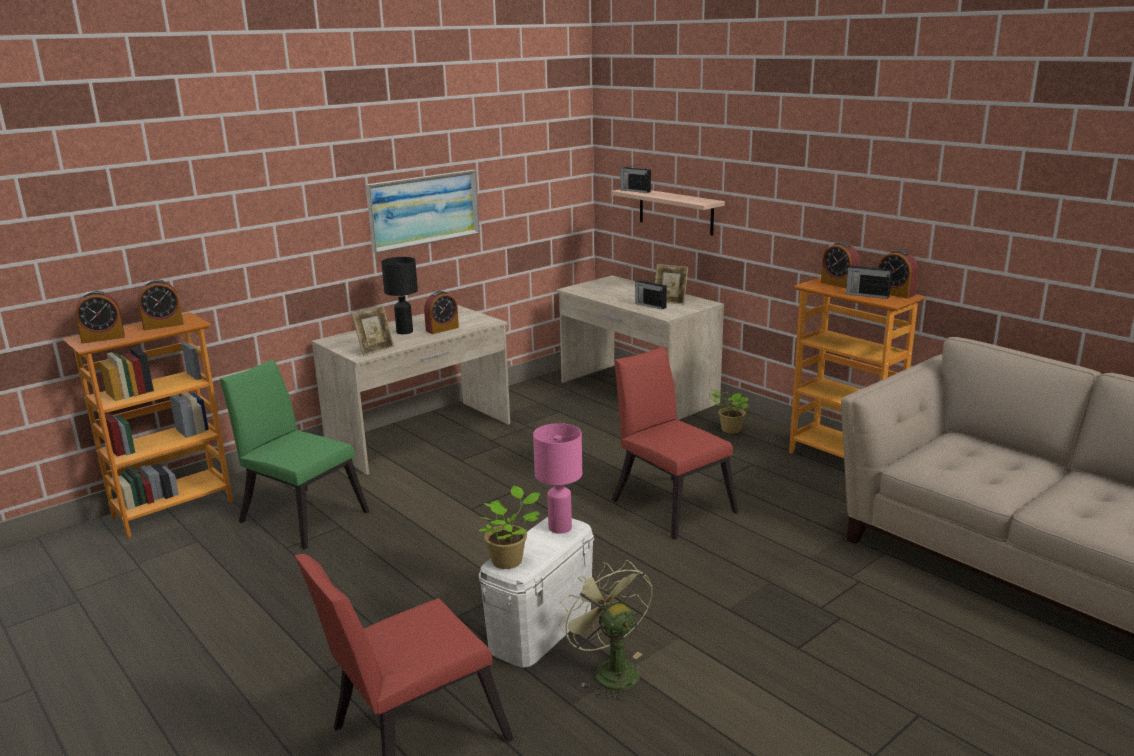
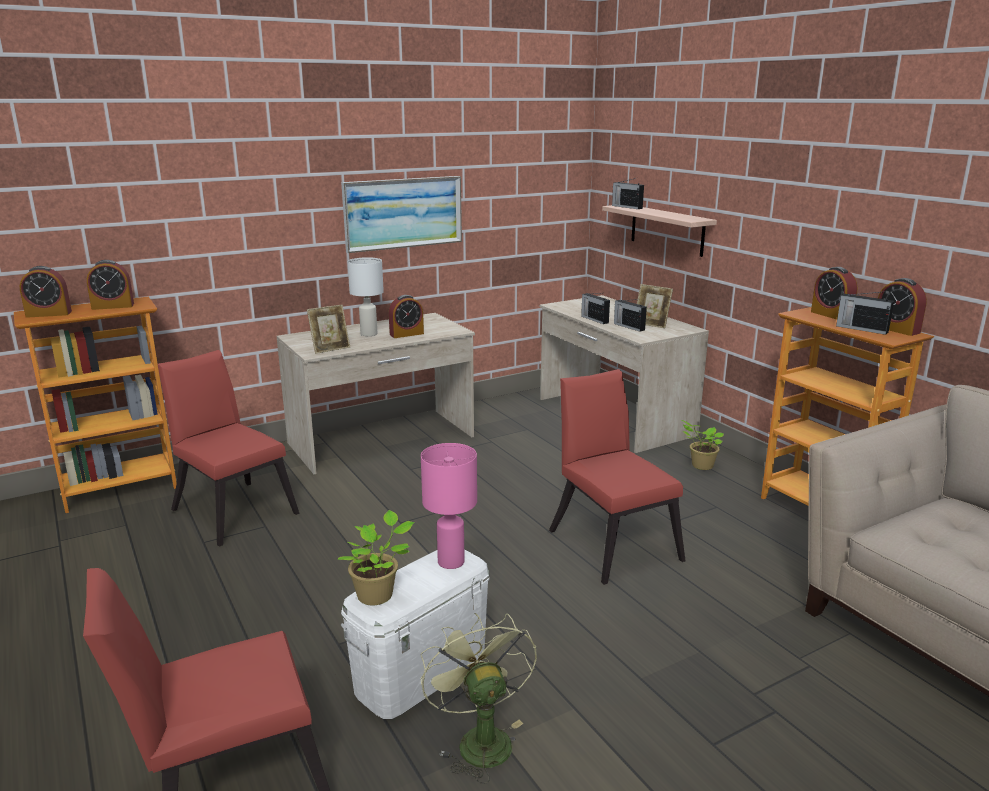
camera: 10 degrees right, 0 degrees up
green chair [220,360,369,550] -> red chair [158,350,299,547]
black table lamp [381,257,418,334] -> white table lamp [347,257,384,336]
none -> radio [581,293,610,324]

